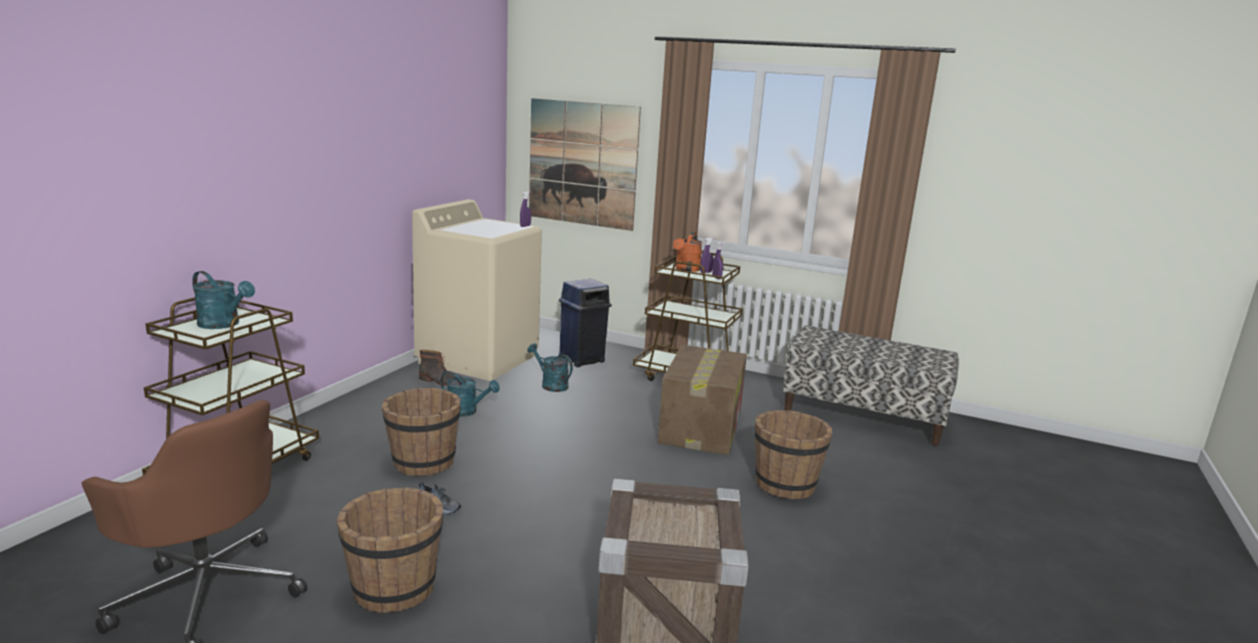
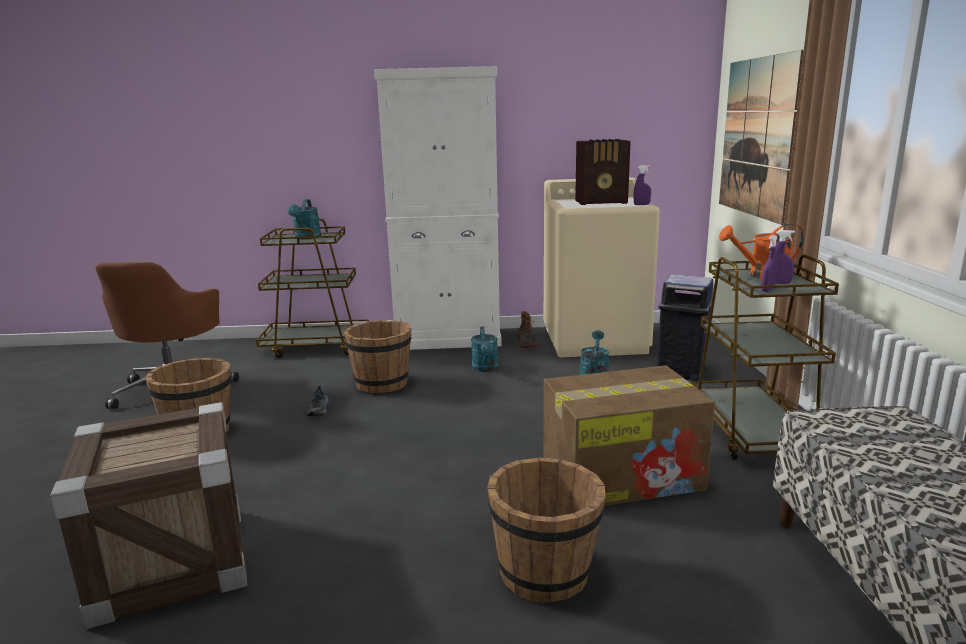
camera: 65 degrees right, 0 degrees up
none -> white cabinet [374,66,502,350]
none -> radio [575,139,631,205]

